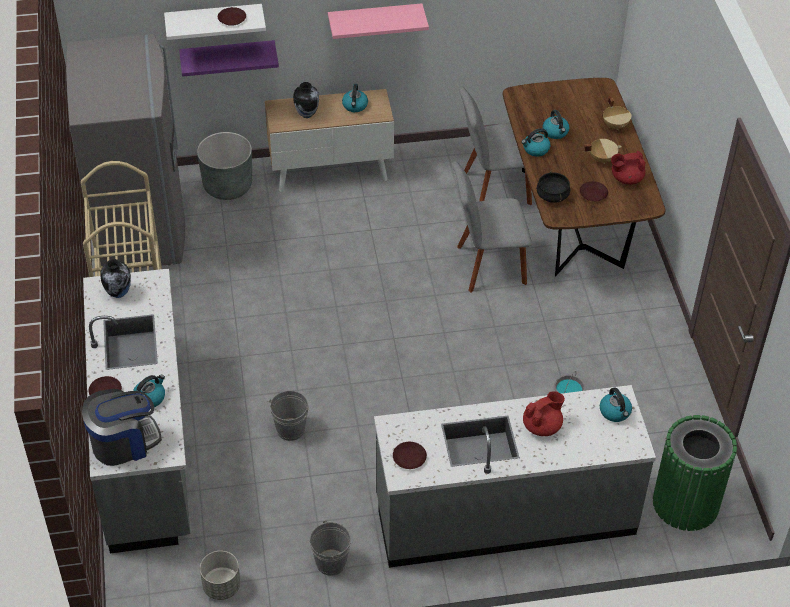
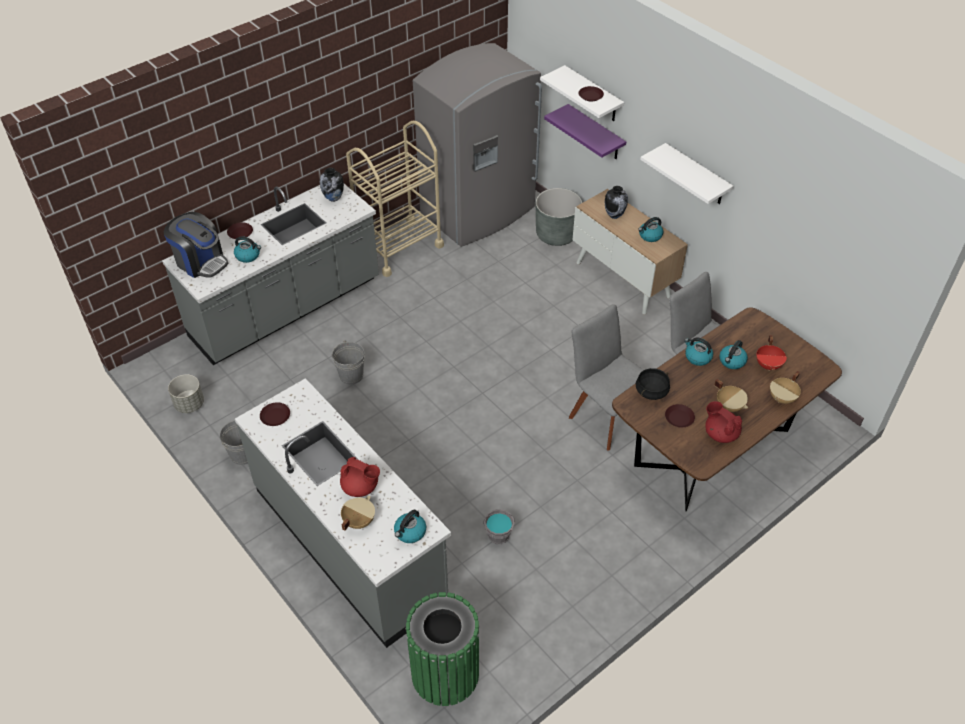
camera: 60 degrees right, 0 degrees up
pink shelf [328,3,429,39] -> white shelf [640,143,734,204]
none -> beige cooking pot [341,496,375,531]
none -> red cooking pot [756,335,787,371]

